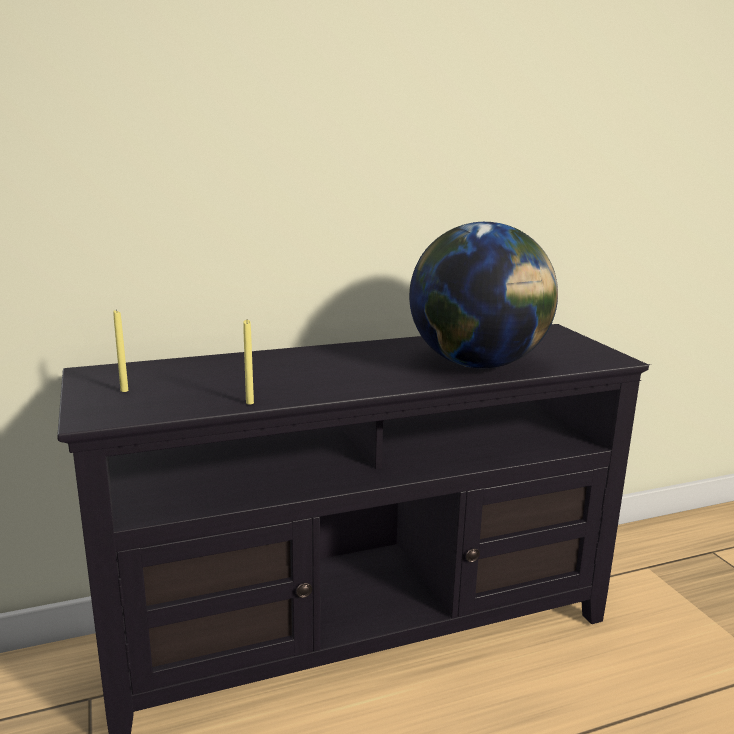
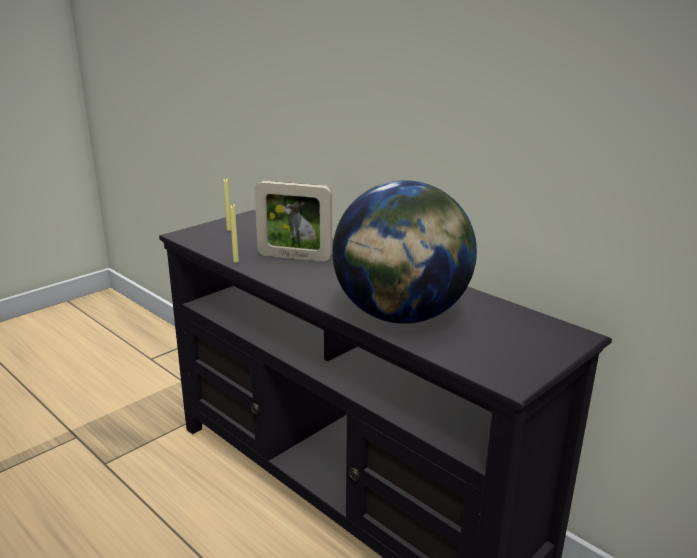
camera: 65 degrees right, 5 degrees up
none -> picture frame [255,181,332,262]

